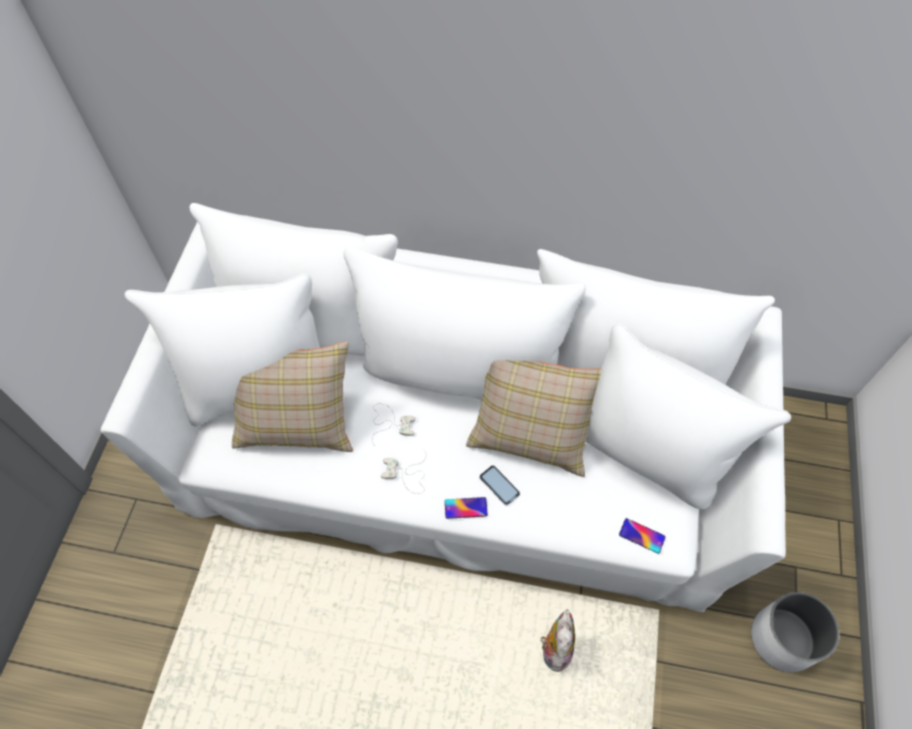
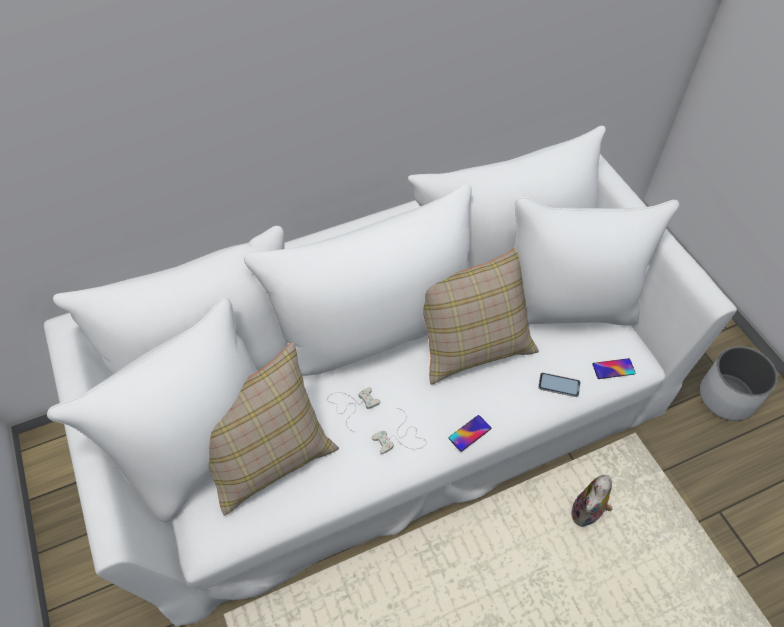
camera: 35 degrees left, 5 degrees down
phone [480,465,520,505] -> phone moved to [538,373,580,397]
plush toy [540,609,575,672] -> plush toy turned 120 degrees counterclockwise [571,475,613,527]

